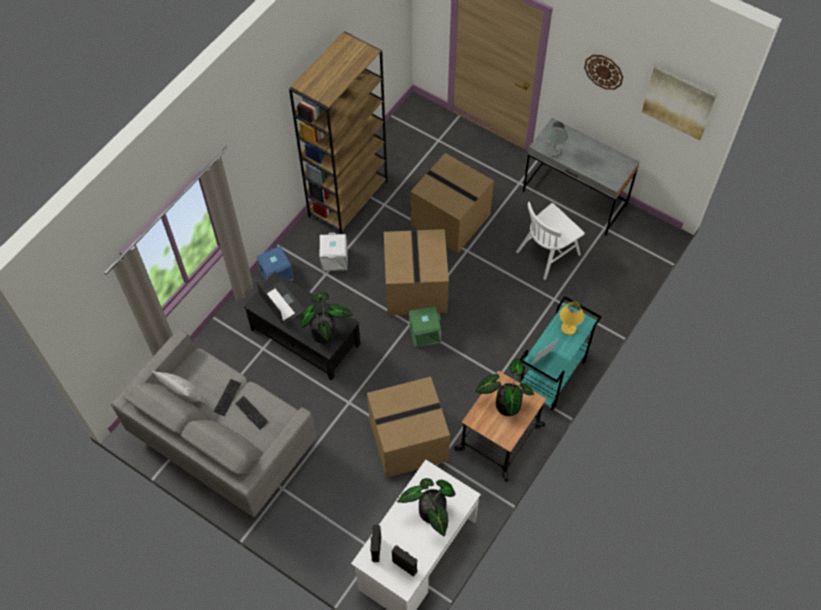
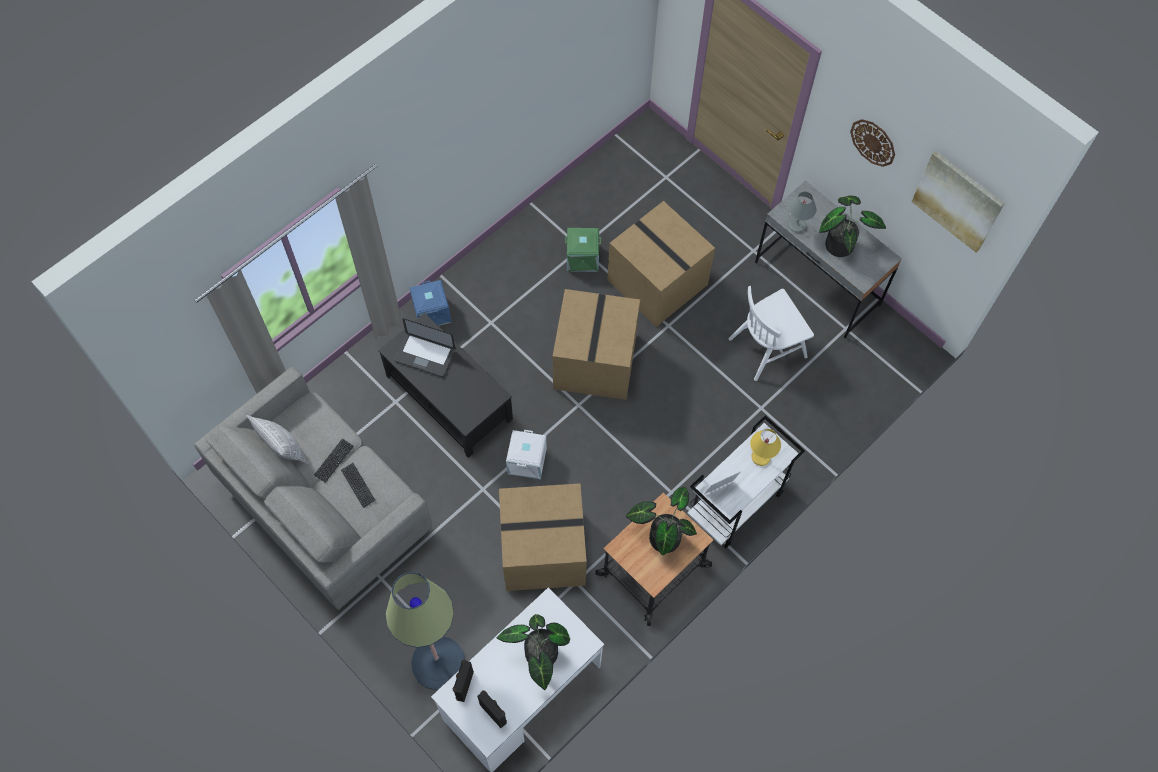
camera: 10 degrees right, 5 degrees up
laptop [256,281,305,325] -> laptop turned 135 degrees clockwise [394,318,455,377]
brown bookcase [289,31,388,234] -> none
potted plant [301,292,353,344] -> potted plant moved to [819,196,886,257]
white storage box [320,233,348,271] -> white storage box moved to [506,430,547,480]
green storage box [409,306,441,347] -> green storage box moved to [565,228,601,272]
turquoise cart [519,296,602,411] -> white cart [687,415,805,548]
none -> floor lamp [386,572,465,690]

